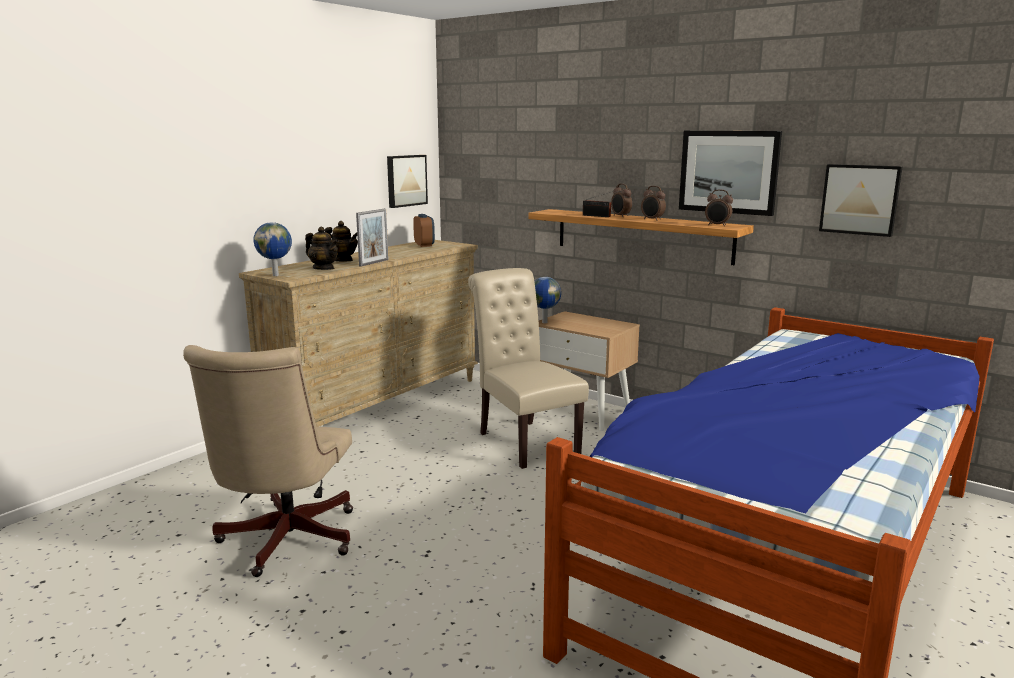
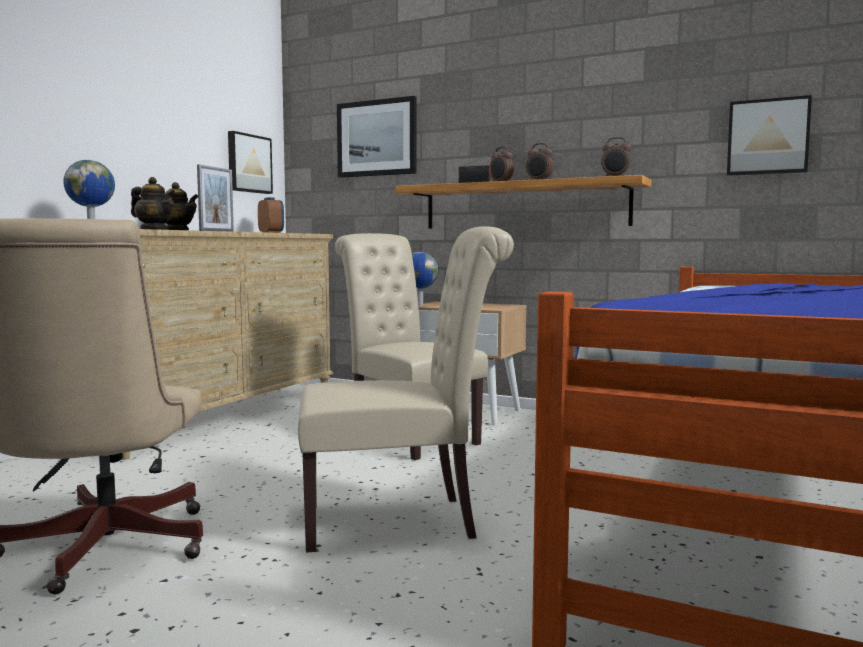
camera: 10 degrees left, 10 degrees down
picture [679,131,782,216] -> picture moved to [337,96,417,178]
none -> beige chair [298,226,514,553]

